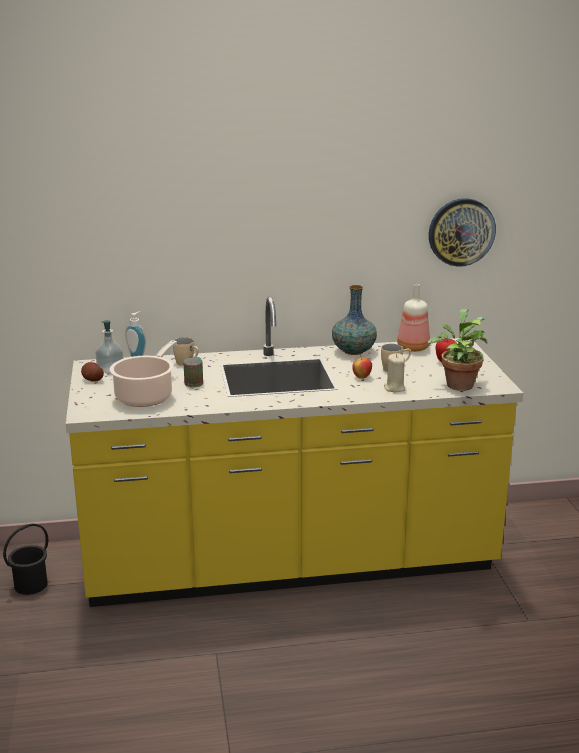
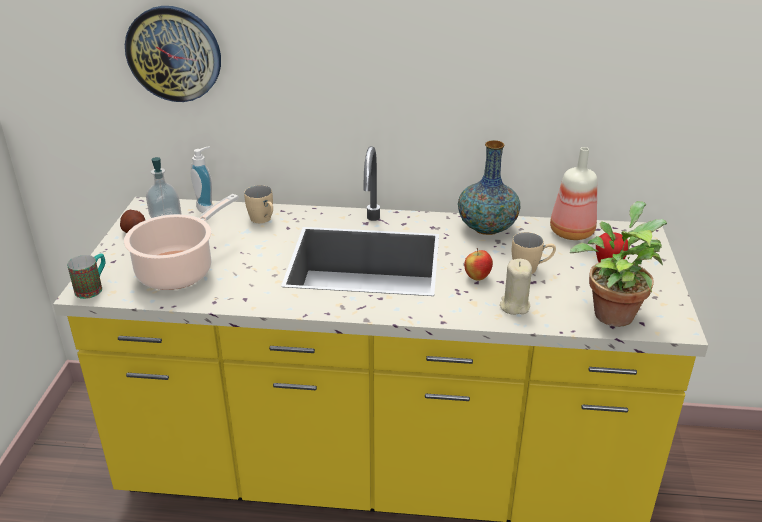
camera: 15 degrees right, 10 degrees up
black bucket [3,524,48,595] -> none
mug [184,357,203,388] -> mug moved to [67,253,106,299]
wall clock [429,198,496,267] -> wall clock moved to [125,6,221,102]

